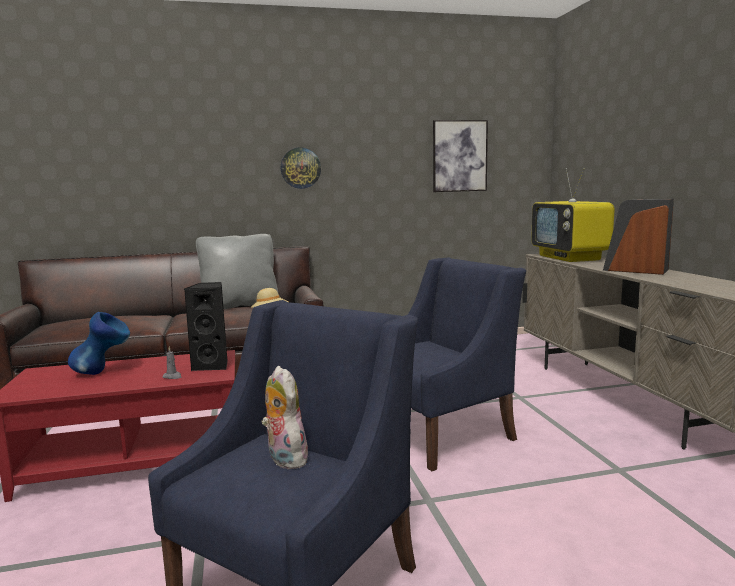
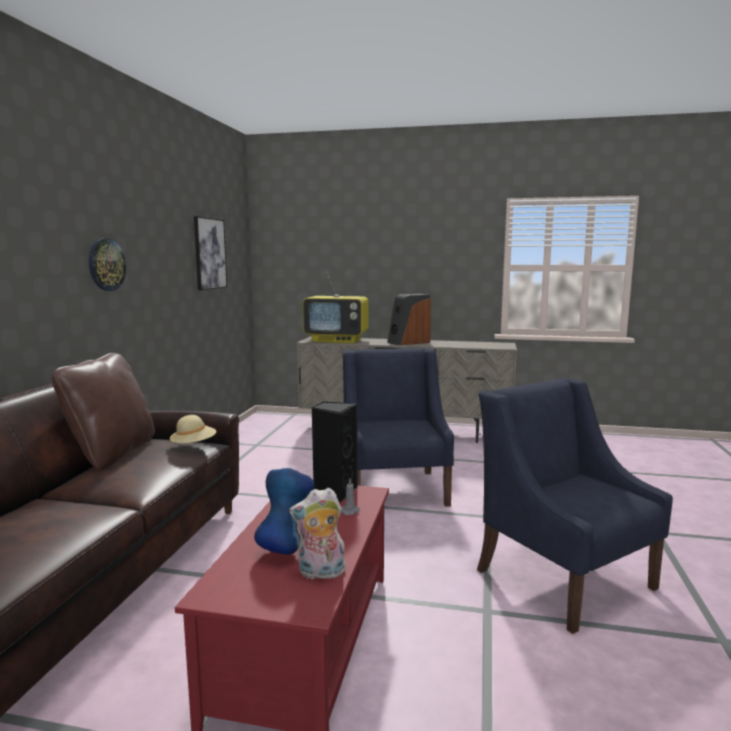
camera: 65 degrees left, 0 degrees up
grey pillow [196,234,278,309] -> brown pillow [52,353,155,471]
plush toy [262,366,308,469] -> plush toy moved to [289,488,345,579]

